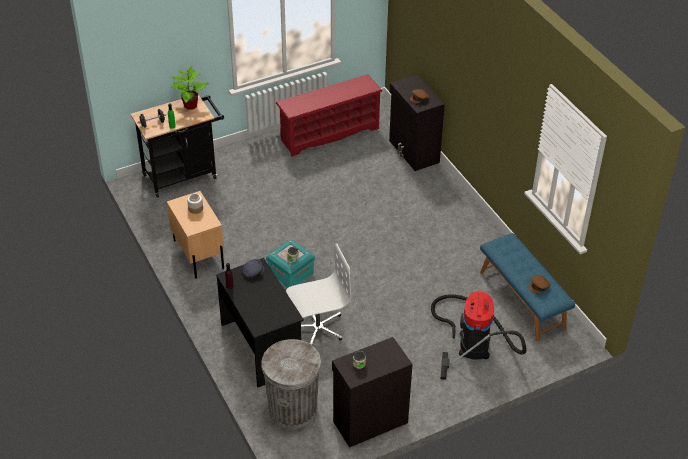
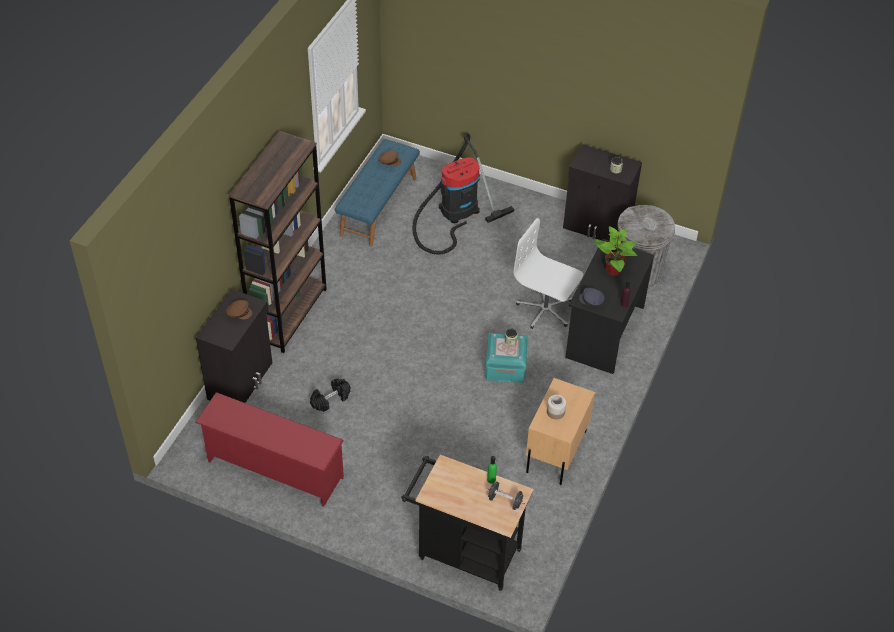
camera: 130 degrees left, 5 degrees up
potted plant [171,66,209,110] -> potted plant moved to [594,226,637,275]
none -> brown bookcase [229,131,327,353]
none -> black dumbbell [310,379,351,412]

